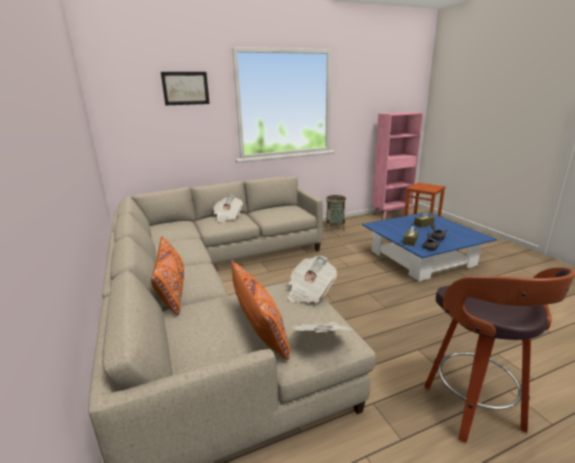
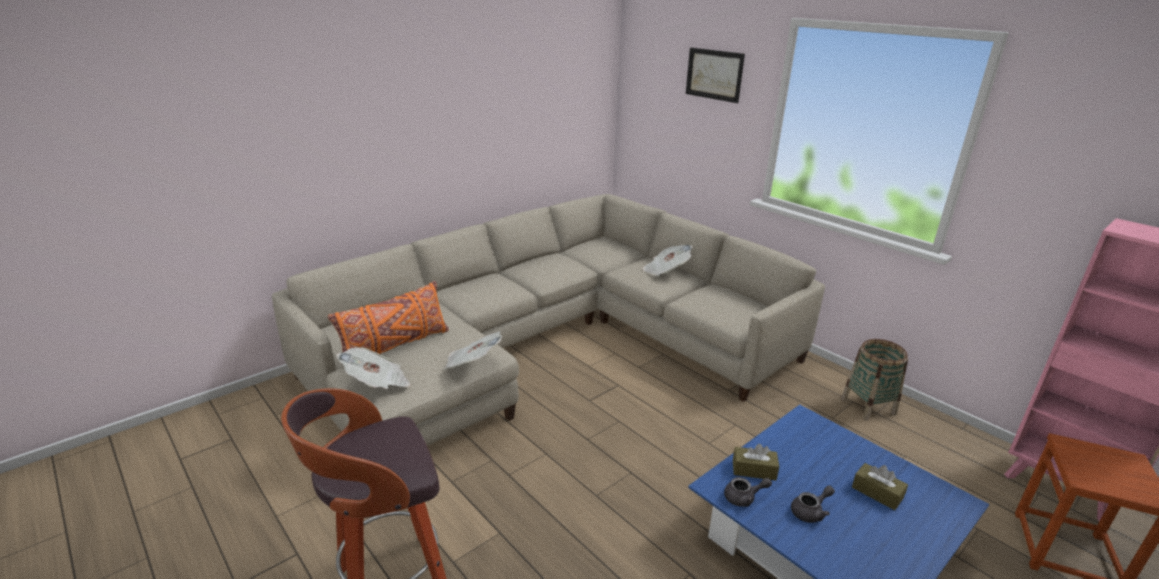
camera: 70 degrees right, 5 degrees up
orange pillow [151,237,184,315] -> none

